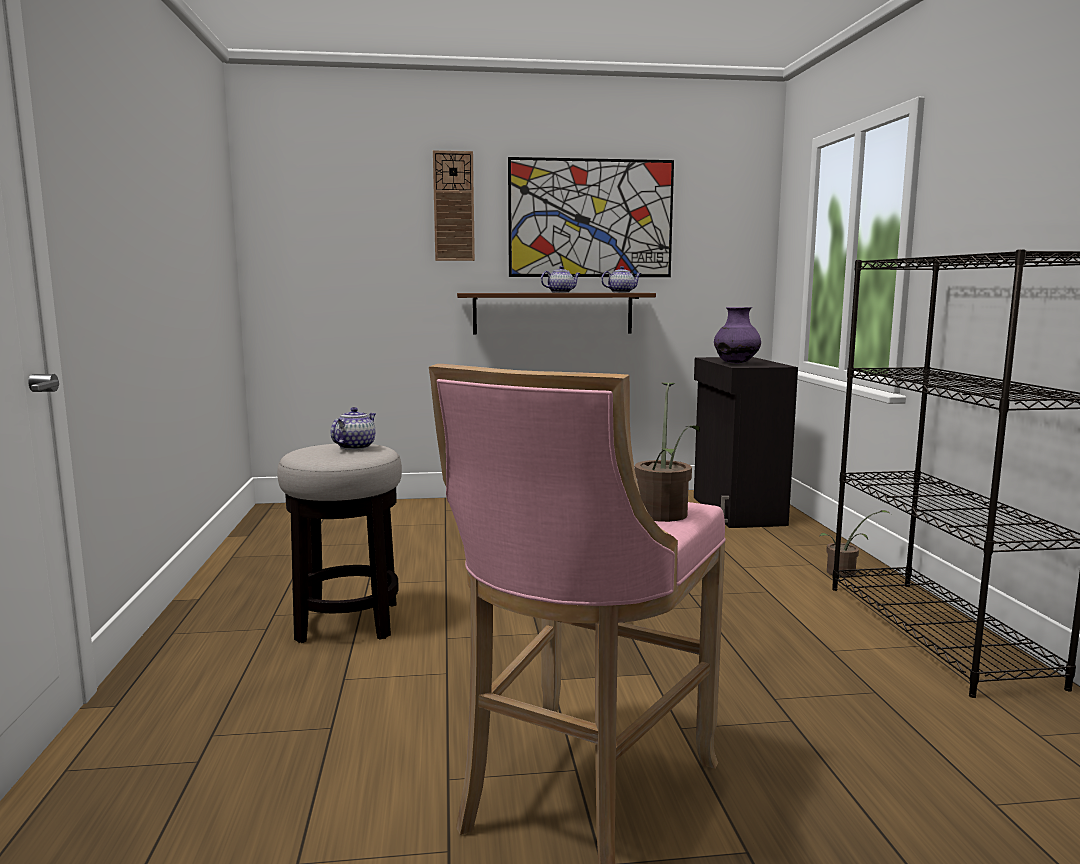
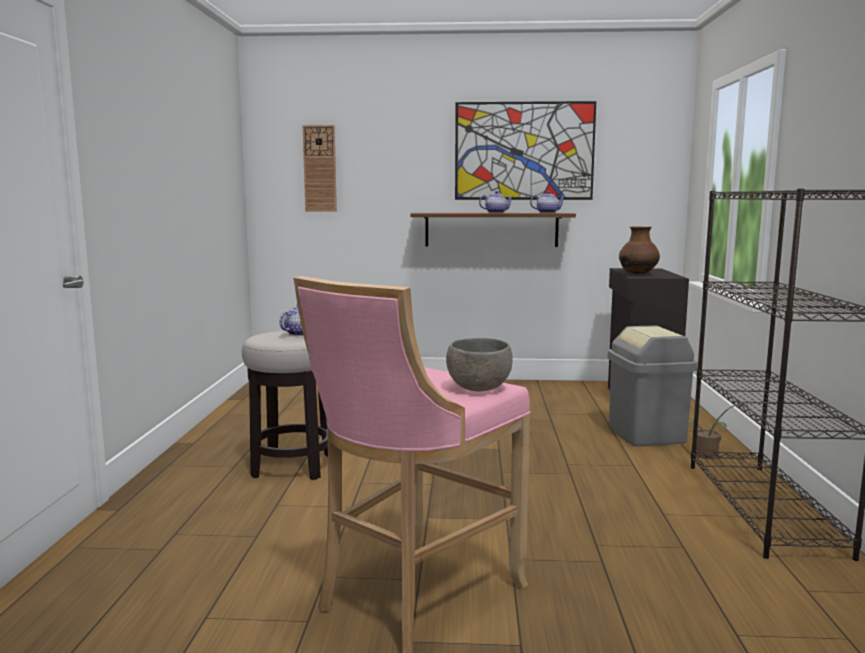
camera: 10 degrees right, 0 degrees up
wall clock [433,150,475,261] -> wall clock moved to [303,125,337,212]
potted plant [635,383,700,522] -> grey bowl [446,338,512,392]
purple vase [714,307,761,364] -> brown vase [619,227,660,275]
none -> grey trash can [607,326,698,446]

